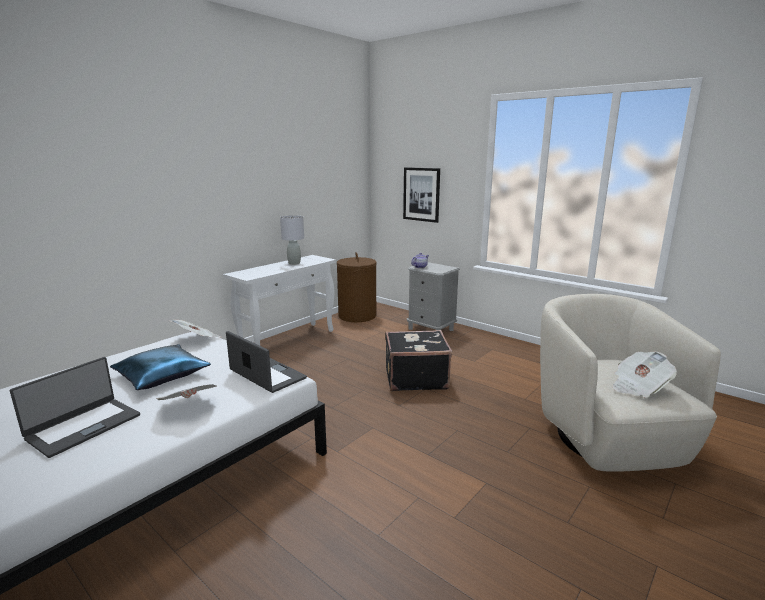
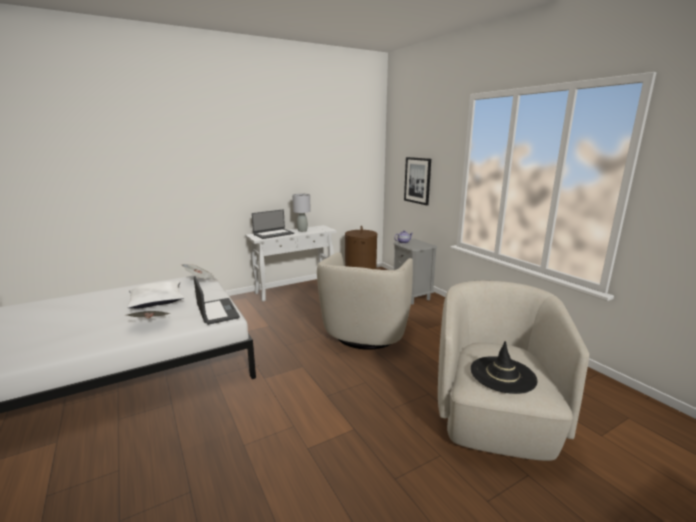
camera: 20 degrees right, 0 degrees up
laptop [10,357,140,458] -> laptop moved to [252,209,294,239]
blue pillow [110,344,211,390] -> white pillow [127,281,184,309]
black suitcase [385,330,452,391] -> beige armchair [317,252,413,350]
newspaper [612,352,677,398] -> black hat [470,341,538,394]

